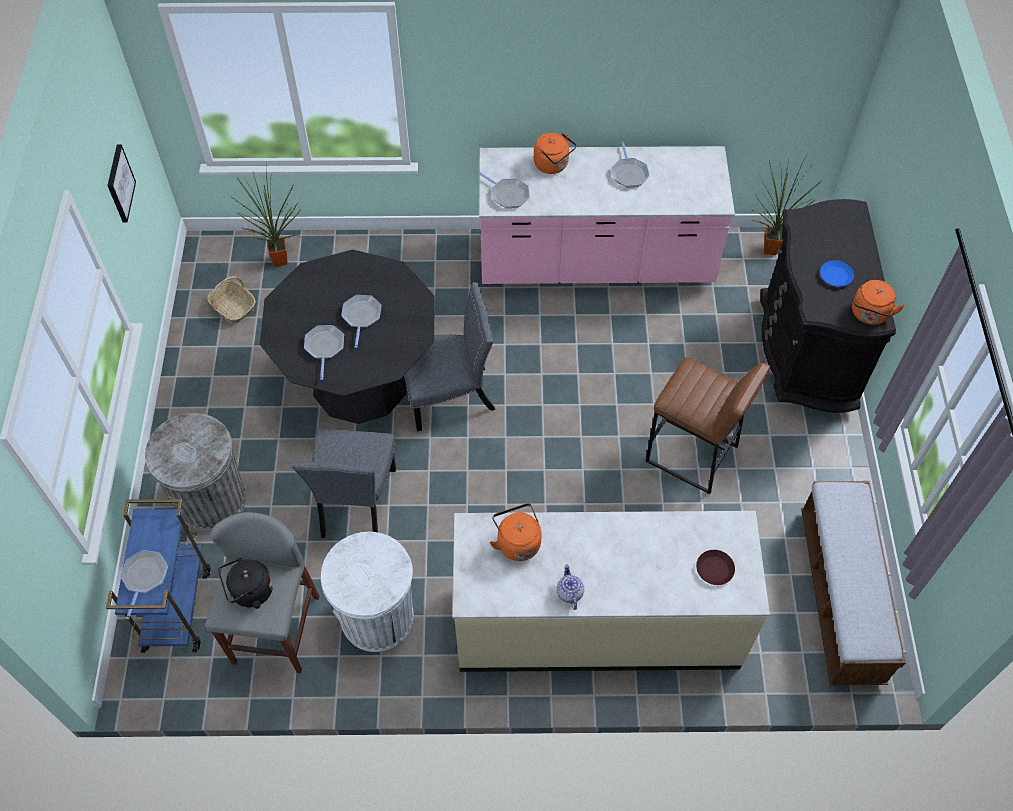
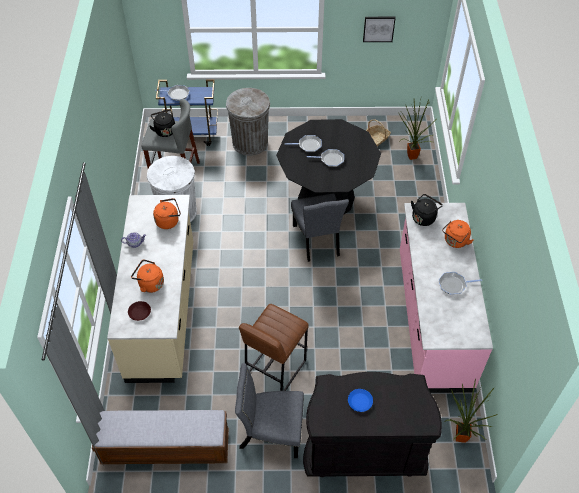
camera: 90 degrees right, 5 degrees down
grey chair [291,429,396,538] -> grey chair moved to [235,363,304,458]
frying pan [478,172,530,208] -> black kettle [411,194,443,226]
orange kettle [852,280,905,325] -> orange kettle moved to [131,259,164,293]

